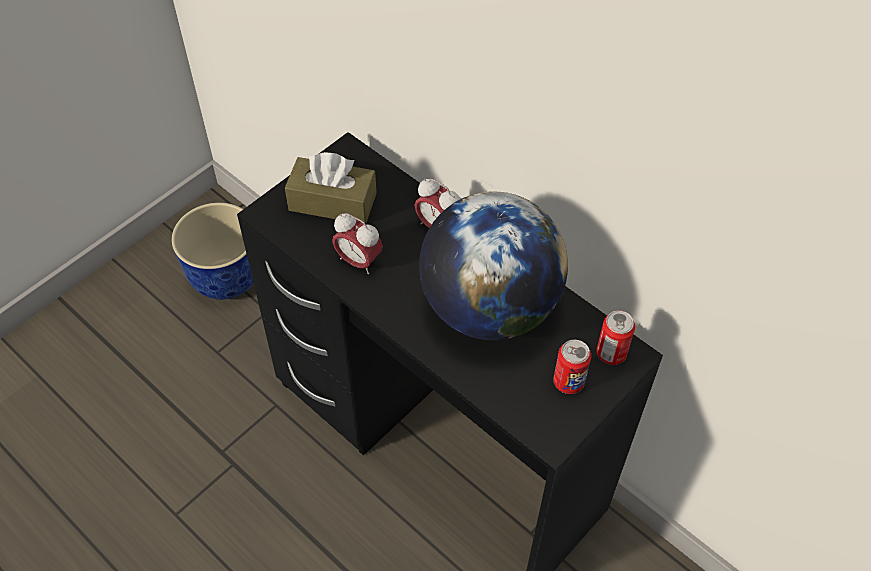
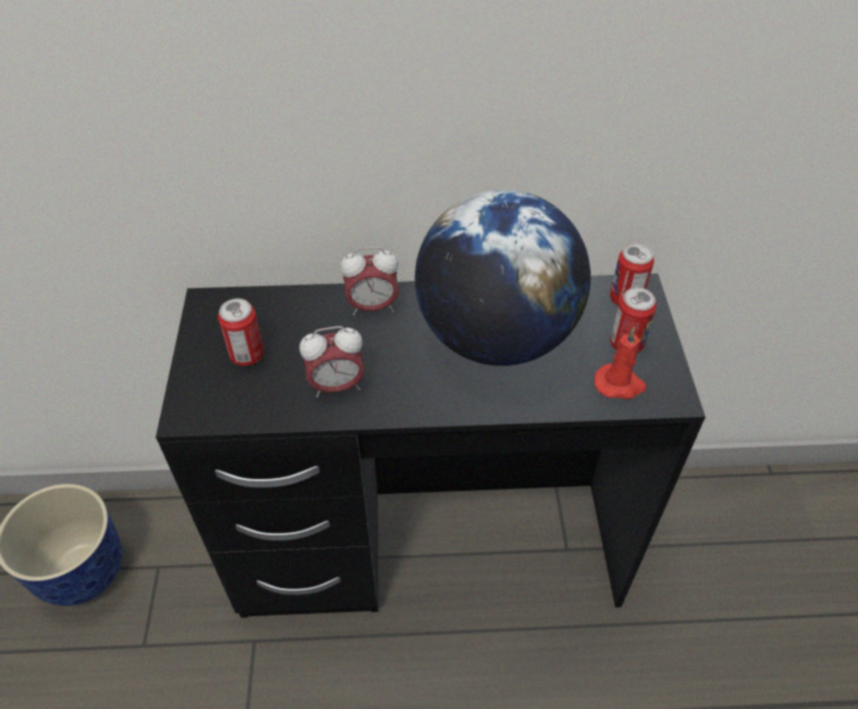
camera: 45 degrees left, 5 degrees down
brown tissue box [285,152,377,224] -> can [218,298,264,366]
none -> red candle [594,327,647,399]

